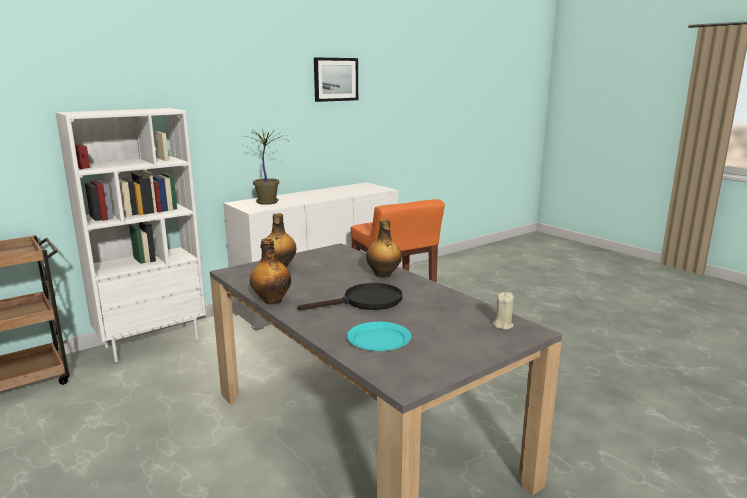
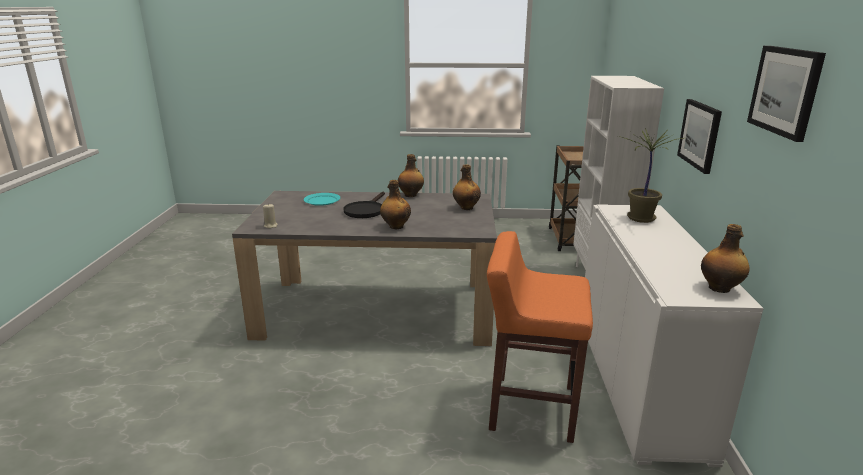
camera: 130 degrees right, 5 degrees up
none -> picture [677,99,722,174]
none -> bottle [701,224,750,293]

